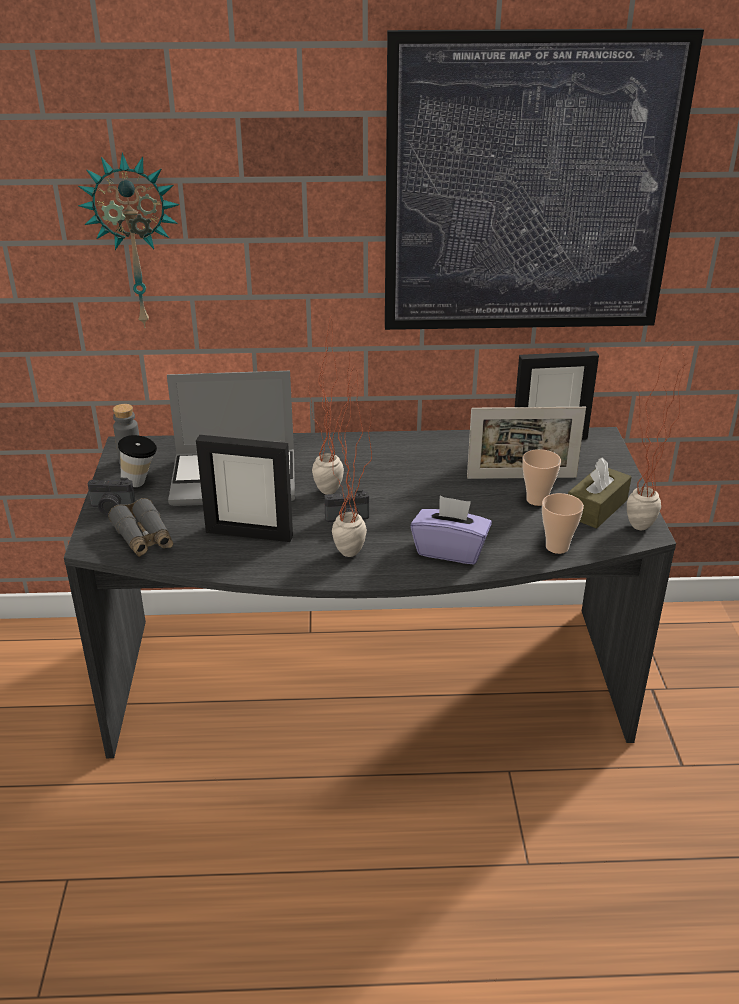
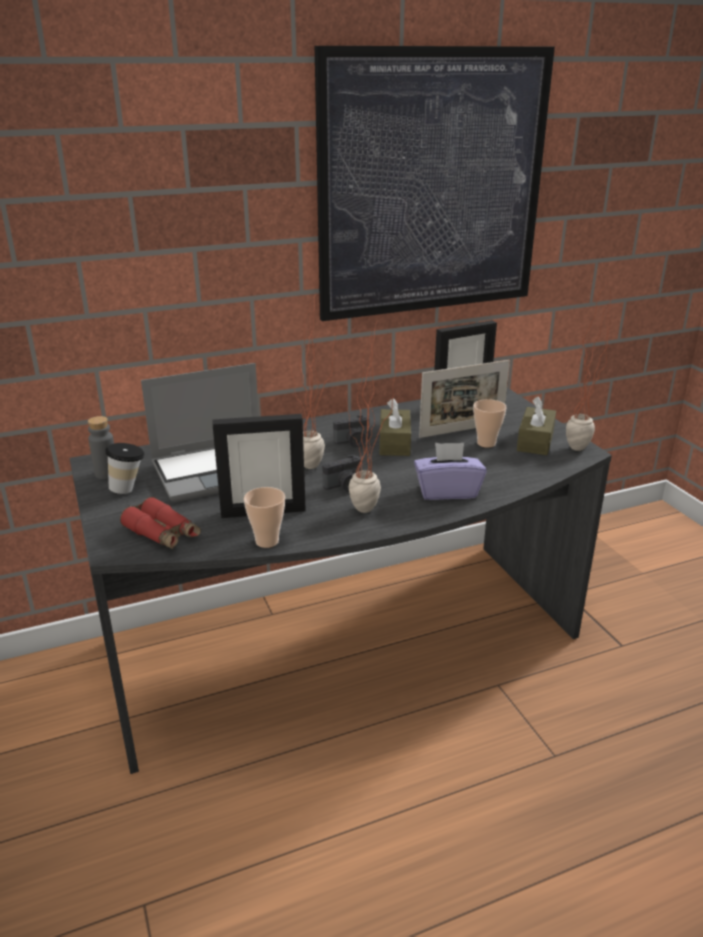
camera: 20 degrees left, 5 degrees down
wall clock [78,153,179,328] -> none
camera [88,477,135,515] -> camera moved to [333,415,370,447]
grey binoculars [108,498,173,557] -> red binoculars [120,497,201,549]
cup [542,493,584,554] -> cup moved to [244,487,285,548]
none -> brown tissue box [380,398,411,456]

